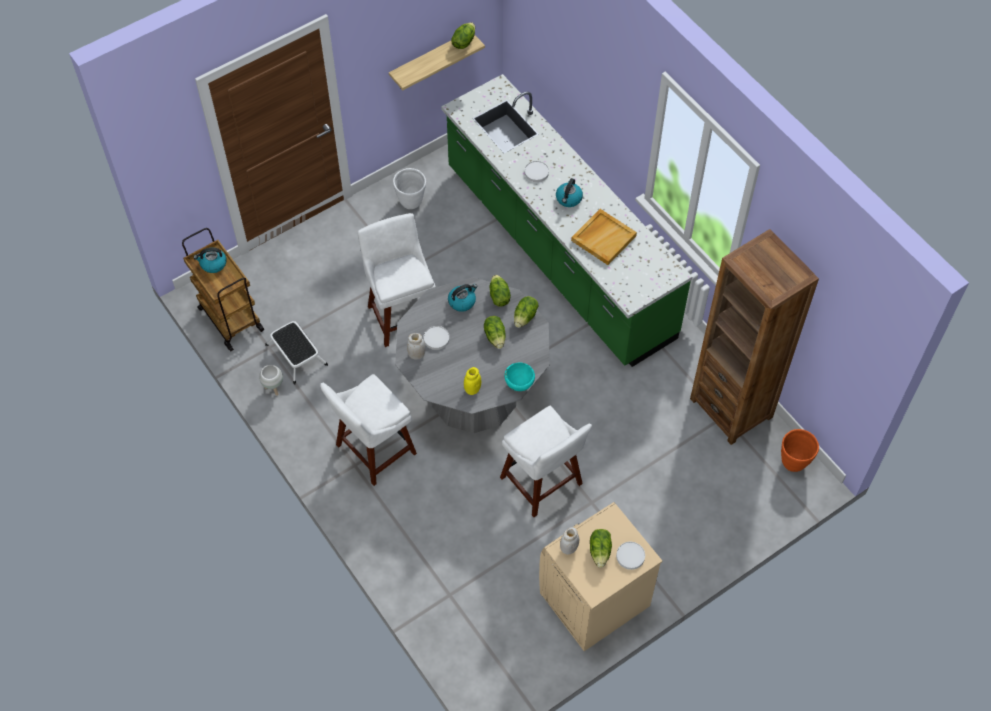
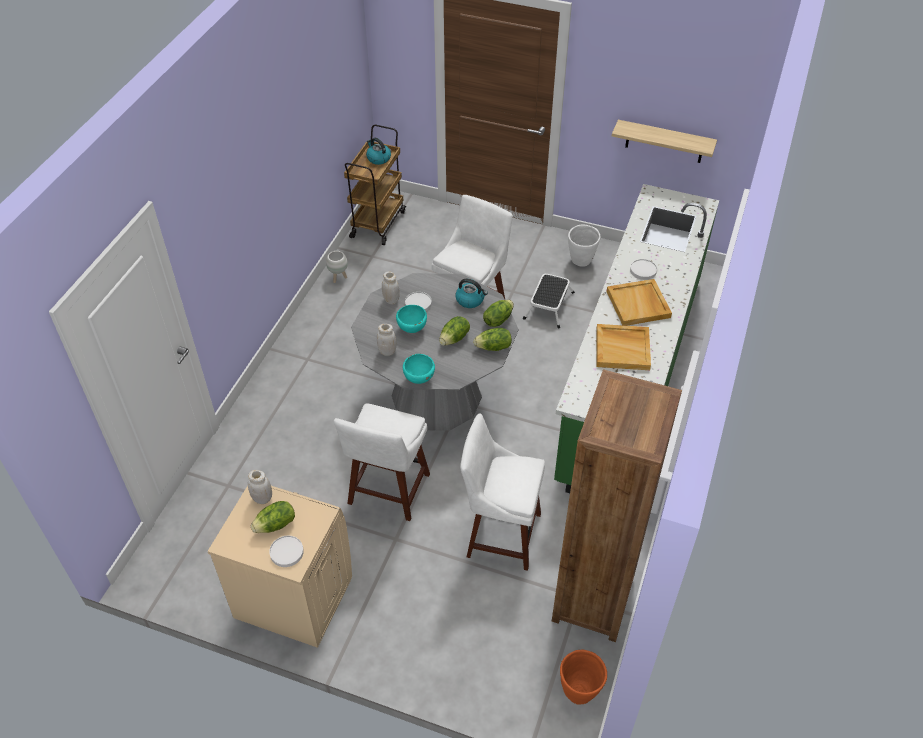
camera: 55 degrees right, 10 degrees down
black step ladder [265,321,328,384] -> black step ladder moved to [523,274,575,329]
white chair [320,374,417,486] -> white chair moved to [460,413,545,571]
lettuce [451,22,475,49] -> none
yellow jar [464,367,481,395] -> white jar [377,324,397,356]
kettle [556,178,583,207] -> beige tray [606,279,672,326]
none -> turquoise bowl [396,305,427,333]

